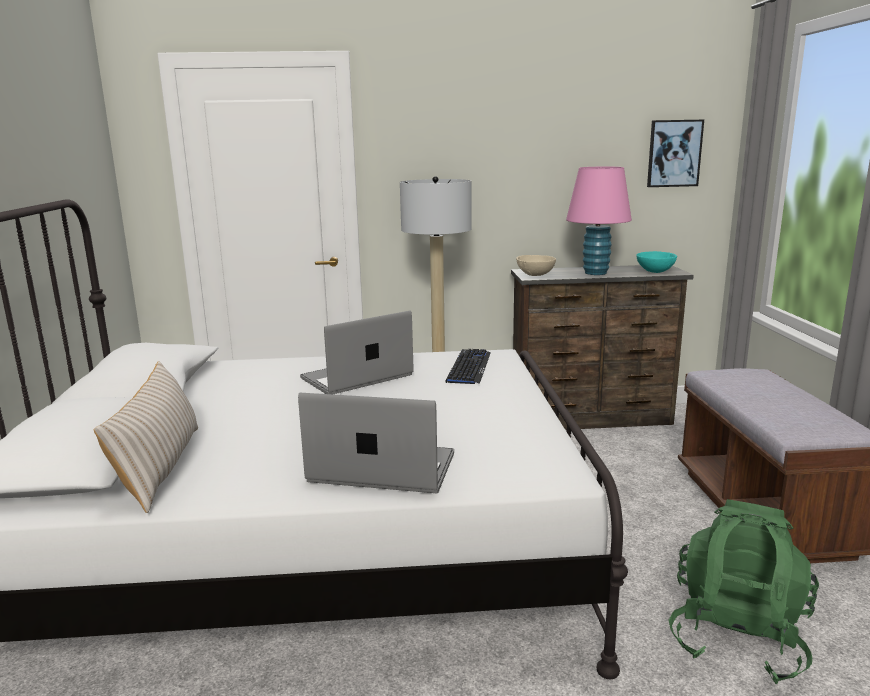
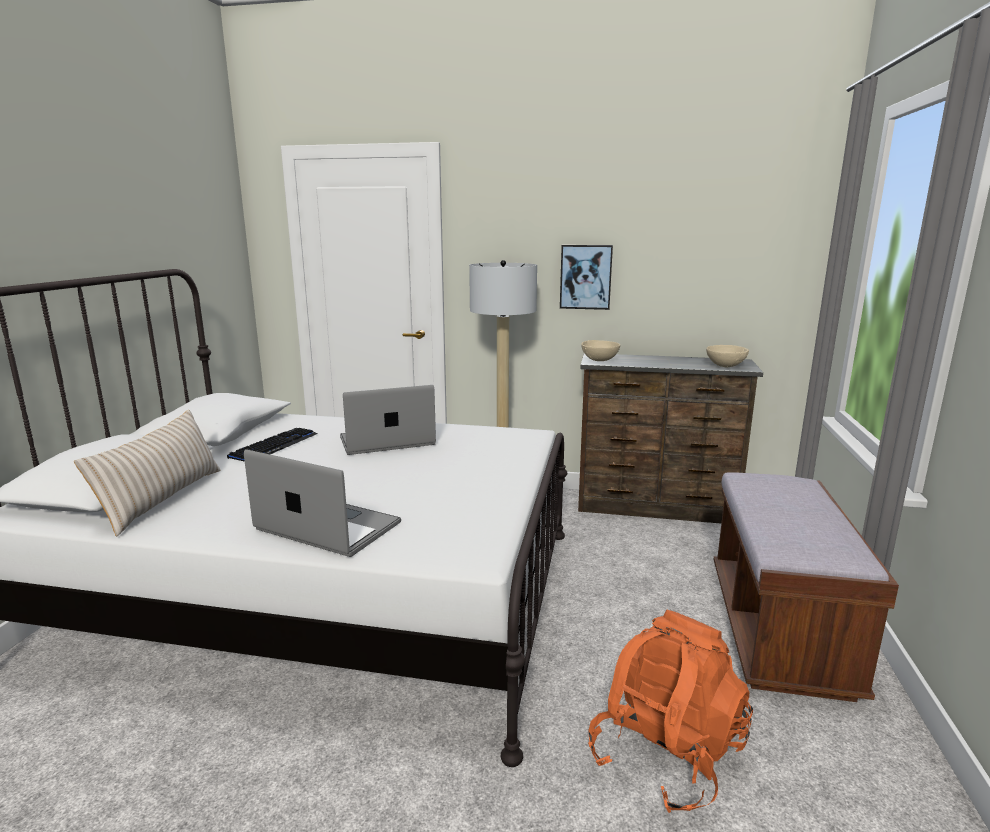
camera: 15 degrees right, 0 degrees up
keyboard [445,349,490,384] -> keyboard moved to [227,428,318,462]
pink table lamp [566,167,632,275] -> none
turquoise bowl [637,251,677,273] -> beige bowl [706,345,749,367]
picture [647,120,704,187] -> picture moved to [560,245,613,310]
green backpack [669,499,819,684] -> orange backpack [588,610,753,813]

